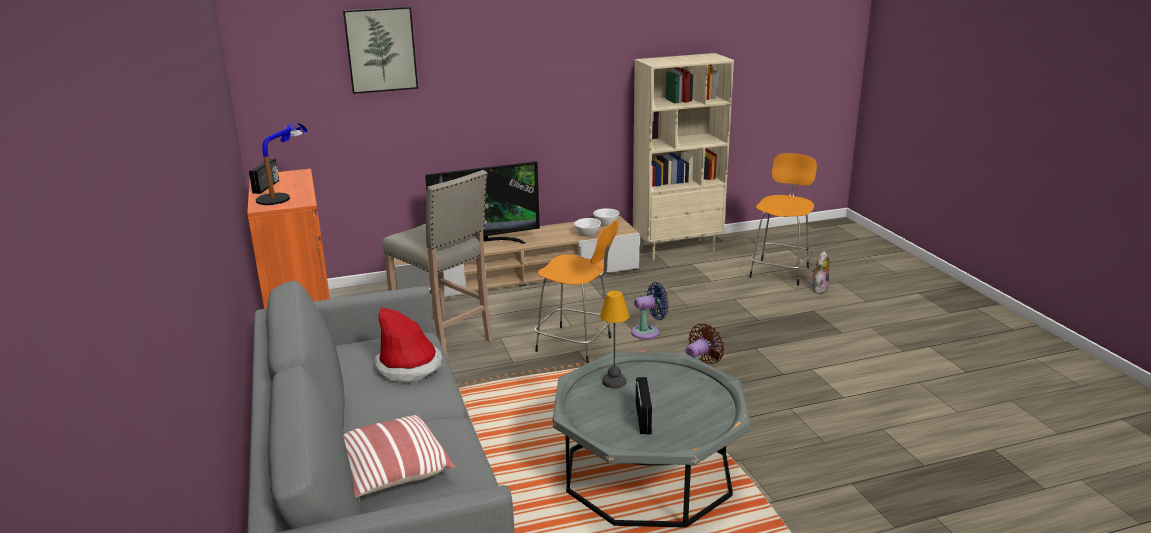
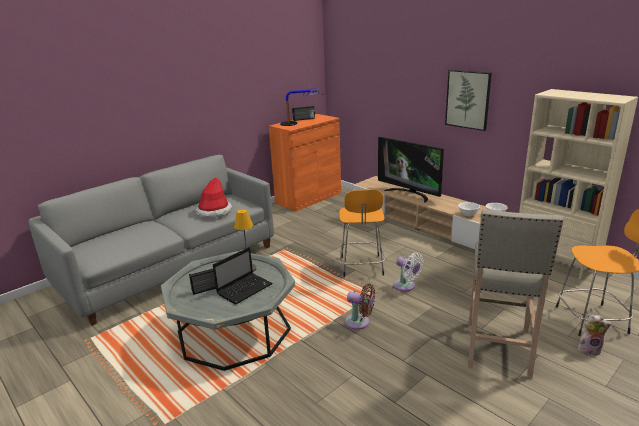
camera: 65 degrees right, 0 degrees up
picture [343,7,418,94] -> picture moved to [445,70,492,131]
pillow [343,415,455,498] -> none
beige stool [382,170,493,360] -> beige stool moved to [468,209,564,378]
blue fan [631,282,669,339] -> white fan [394,253,424,291]
none -> laptop [213,247,272,305]

